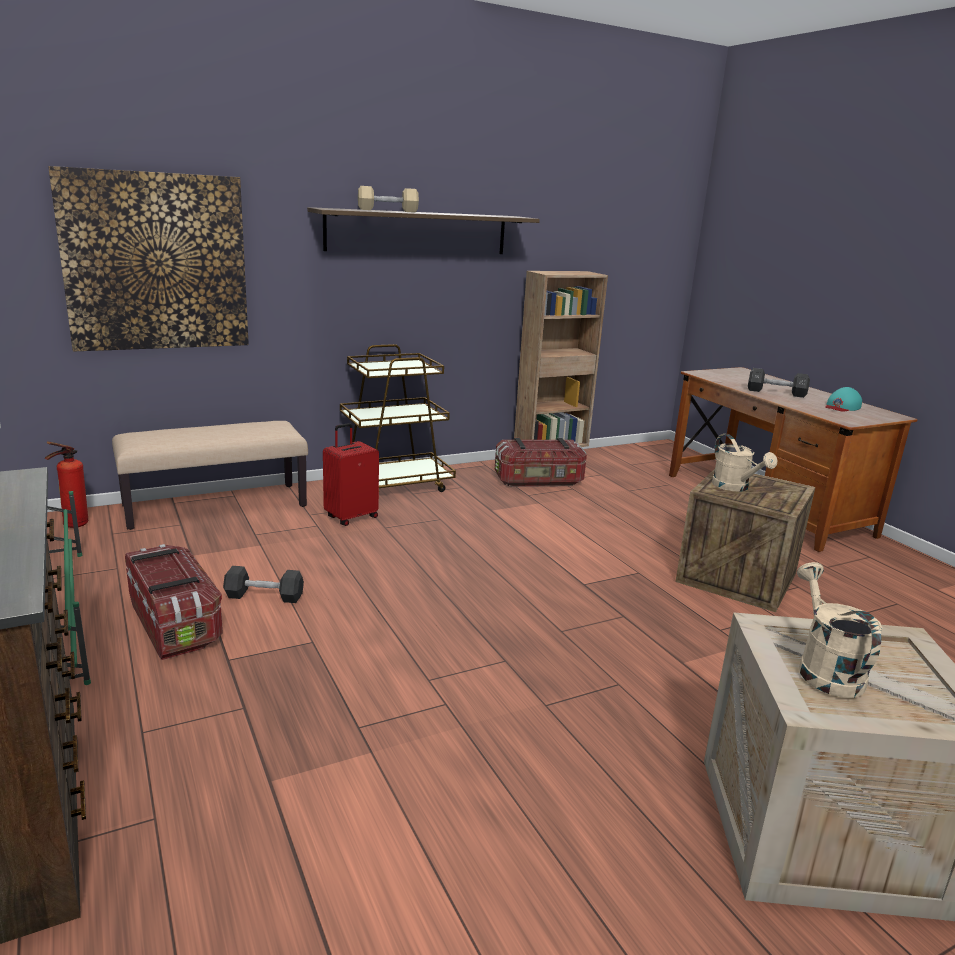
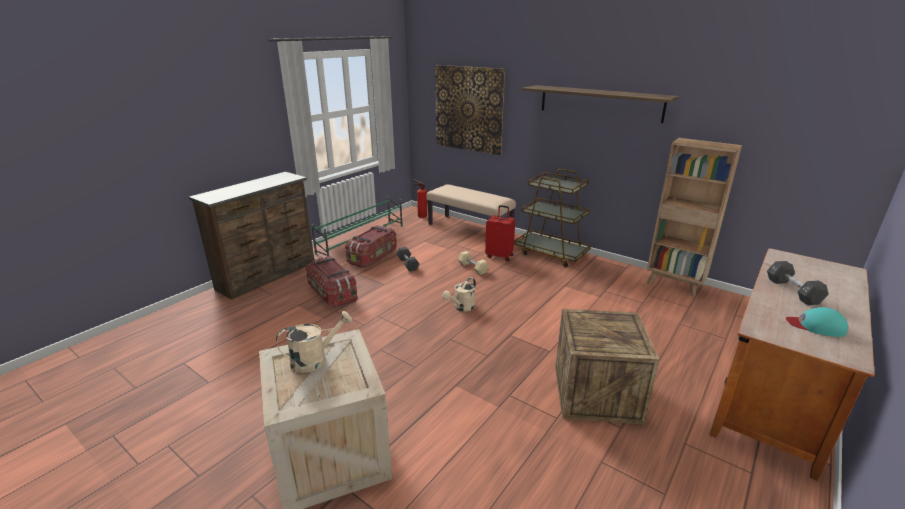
camera: 65 degrees right, 5 degrees up
beige dumbbell [358,186,419,213] -> beige dumbbell moved to [458,251,489,275]
storage box [495,438,587,487] -> storage box moved to [305,256,358,307]
beige watering can [712,434,777,492] -> beige watering can moved to [442,277,476,312]

